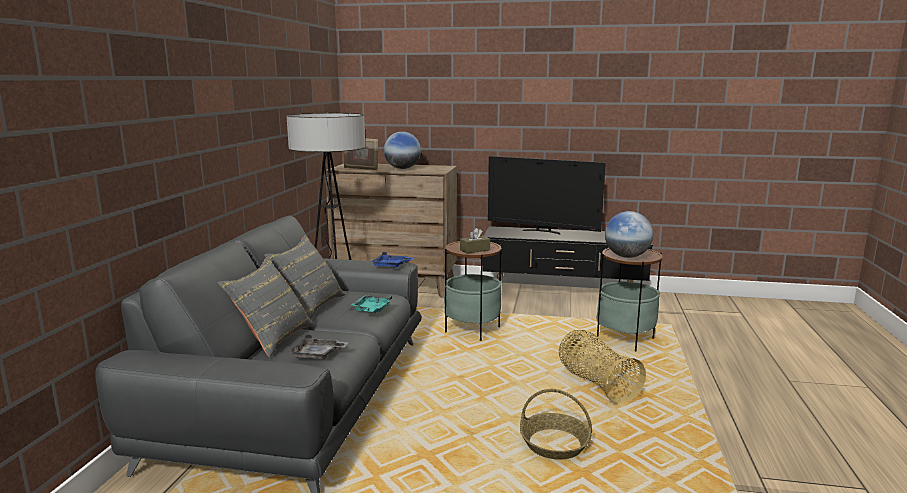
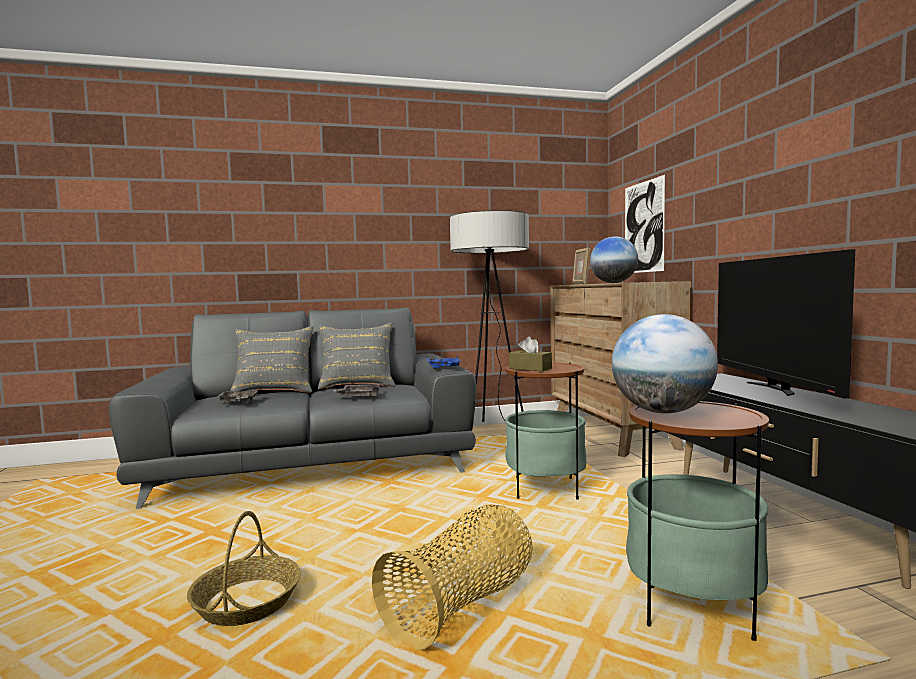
camera: 65 degrees right, 10 degrees down
turquoise tray [351,295,392,313] -> grey tray [333,384,380,396]
none -> picture [625,175,665,273]

